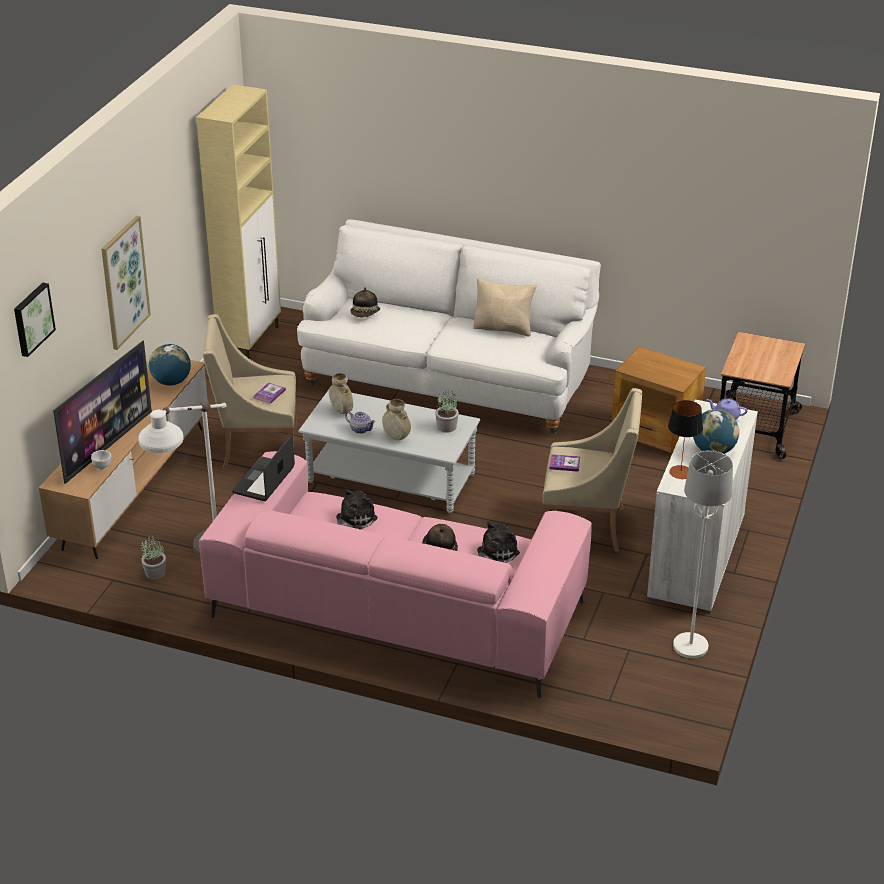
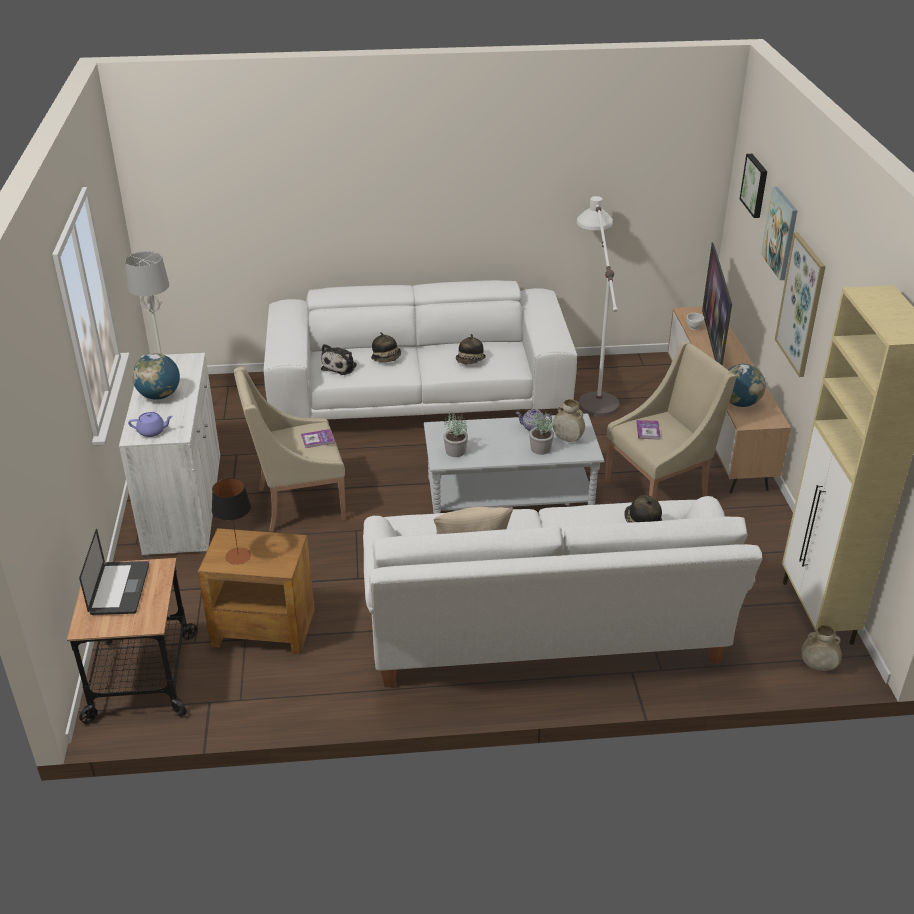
camera: 155 degrees right, 0 degrees up
potted plant [141,536,166,580] -> potted plant moved to [529,412,554,455]
pink sofa [199,451,592,699] -> white sofa [264,280,577,420]
laptop [232,434,295,501] -> laptop moved to [79,529,149,615]
plush toy [336,489,377,530] -> hat [456,334,486,364]
beige vase [382,399,411,440] -> beige vase moved to [801,625,842,671]
table lamp [668,400,703,479] -> table lamp moved to [212,478,251,565]
none -> picture [761,187,797,280]

